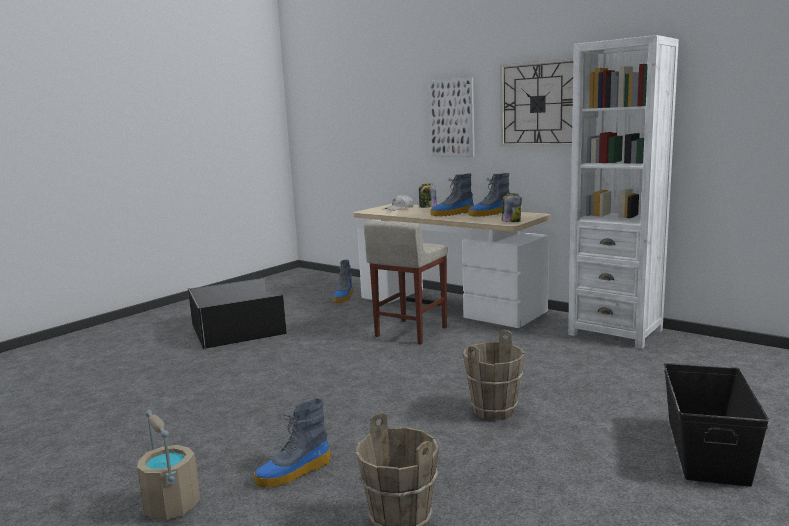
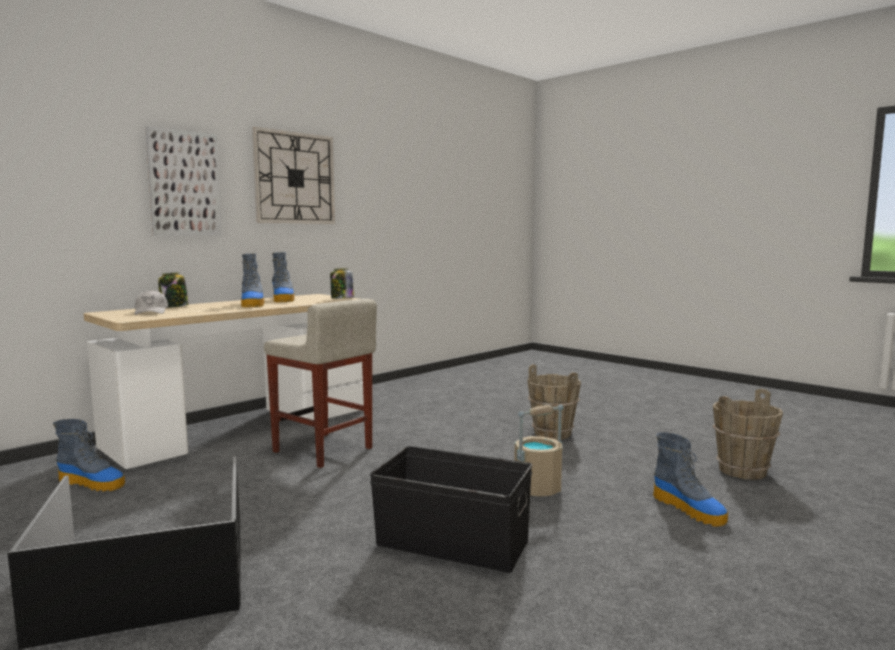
camera: 85 degrees left, 5 degrees down
beige bucket [137,410,200,520] -> beige bucket moved to [514,404,564,497]
white bookcase [568,35,679,349] -> none
black storage box [664,363,770,487] -> black storage box moved to [370,446,533,573]

